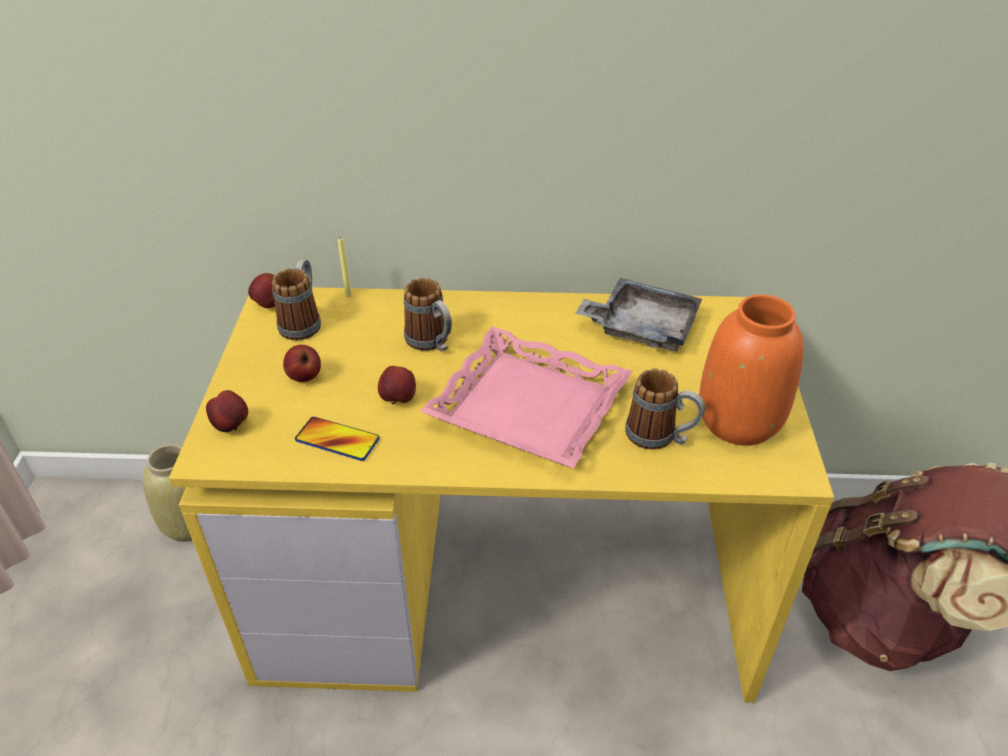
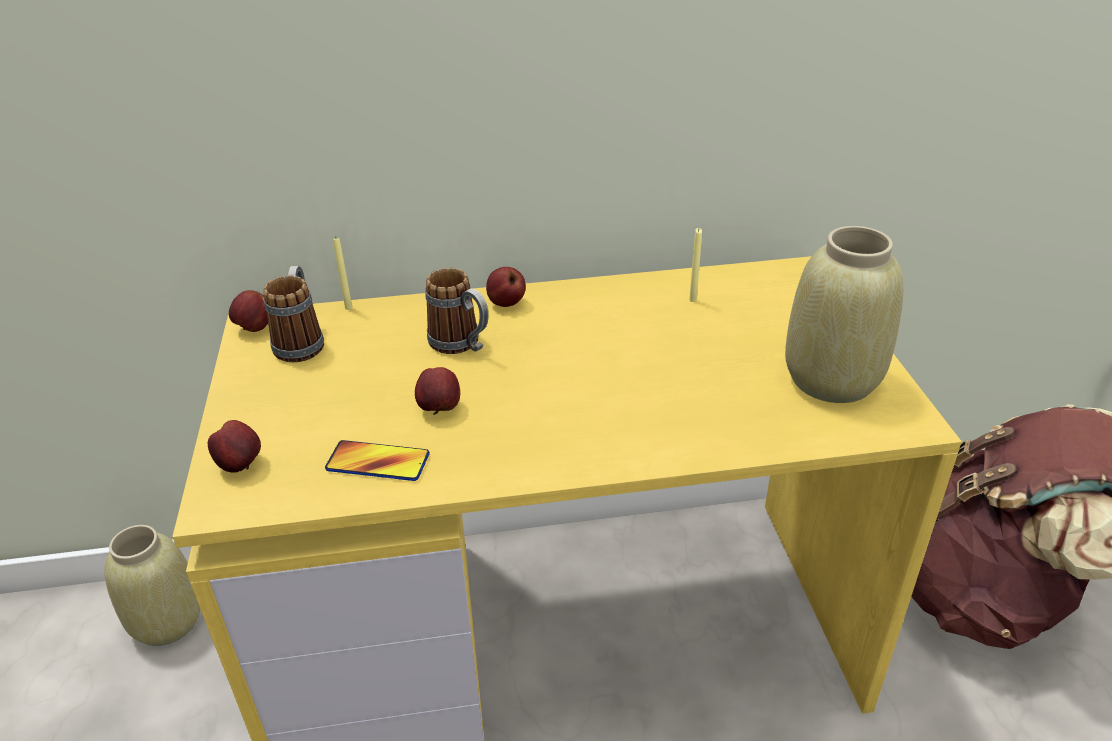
camera: 10 degrees left, 5 degrees down
apple [283,345,321,382] -> apple moved to [486,267,526,307]
pink tray [420,326,633,468] -> none
grey tray [575,278,702,352] -> yellow candle [689,228,702,302]
mug [625,369,705,450] -> none
orange vase [699,295,804,446] -> beige vase [785,226,903,403]

